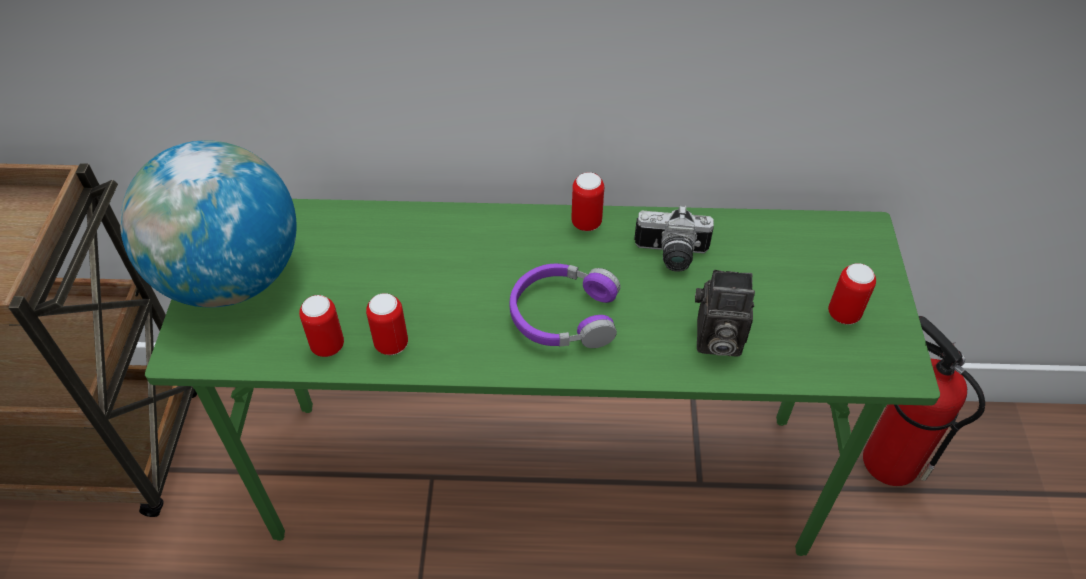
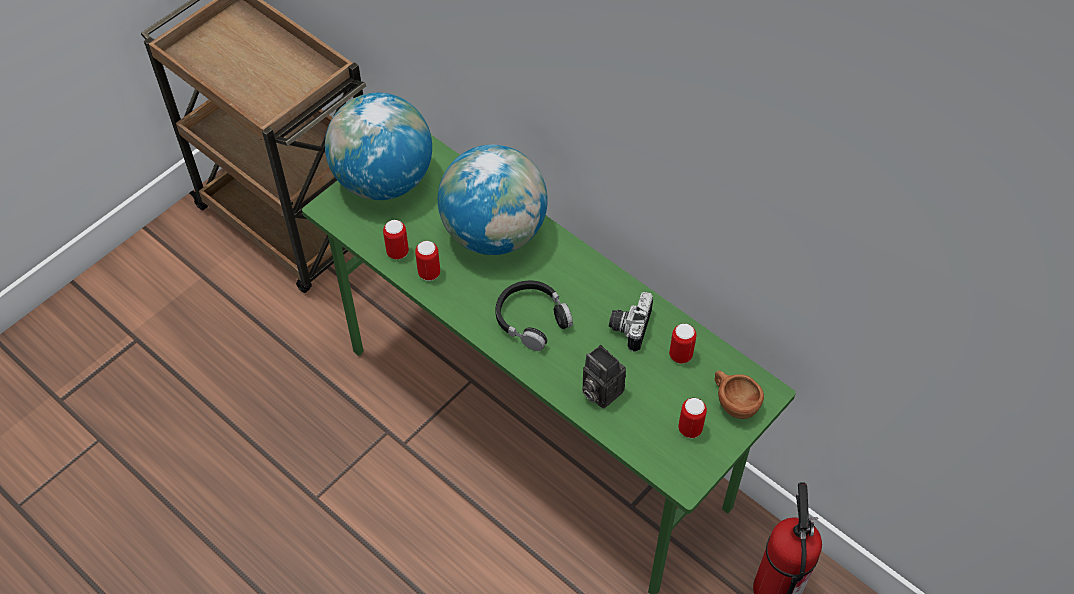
camera: 40 degrees right, 5 degrees up
purple headphones [509,264,621,348] -> black headphones [495,281,573,351]
can [571,172,604,231] -> can moved to [669,324,697,364]
camera [634,205,714,272] -> camera turned 60 degrees clockwise [609,292,653,352]
none -> globe [438,145,548,255]
none -> brown cup [715,371,764,419]

